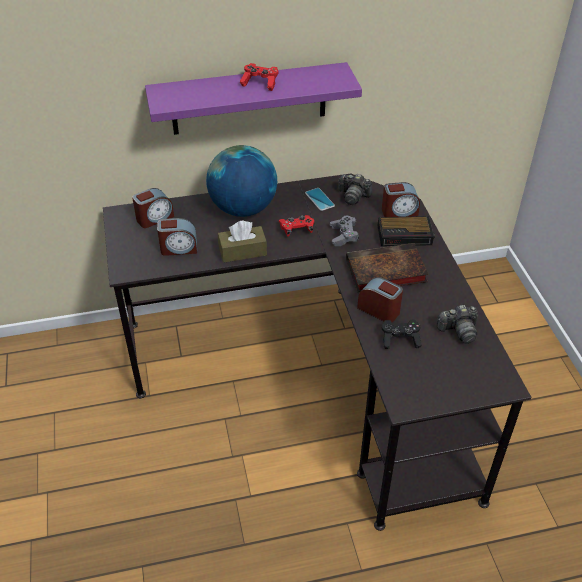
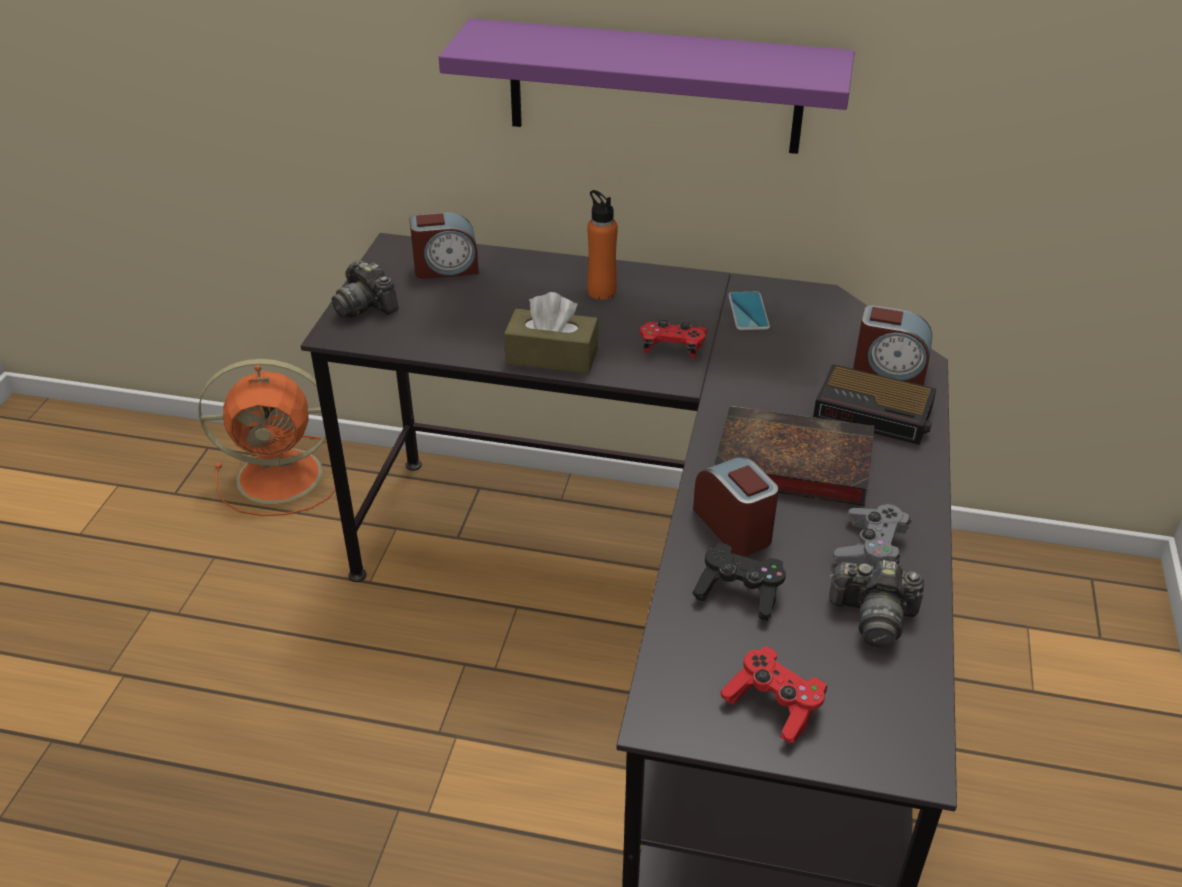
camera: 25 degrees right, 5 degrees down
alarm clock [157,218,197,256] -> none
globe [206,145,277,217] -> orange bottle [587,190,618,300]
red game controller [240,63,279,91] -> red game controller moved to [720,647,827,745]
grey game controller [330,216,359,246] -> grey game controller moved to [833,504,912,565]
camera [338,174,372,205] -> camera moved to [331,260,399,318]
none -> orange fan [199,359,335,516]

